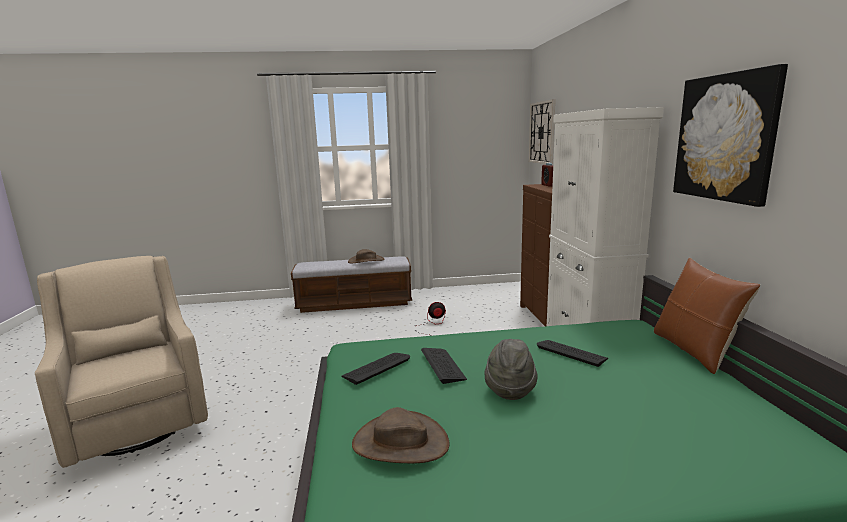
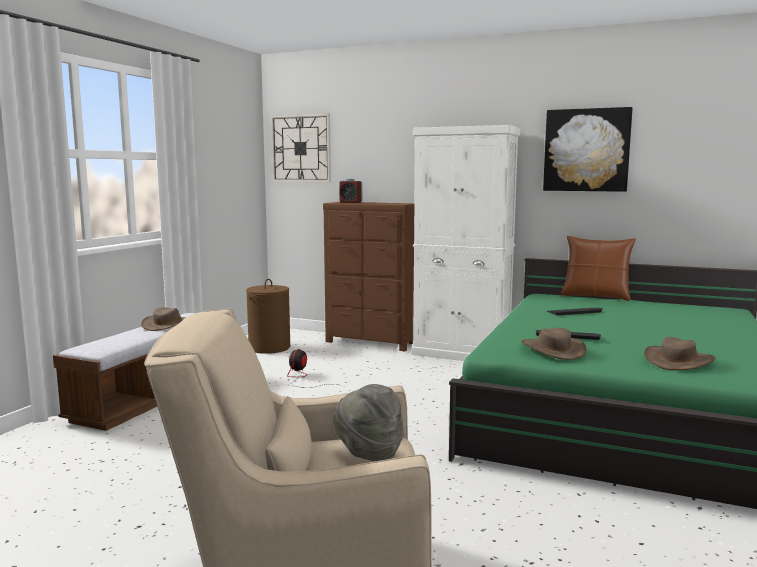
camera: 60 degrees left, 5 degrees down
keyboard [341,353,410,385] -> brown hat [521,328,587,360]
grey hat [484,339,538,400] -> grey hat moved to [333,384,404,461]
none -> brown laundry basket [246,279,290,354]

